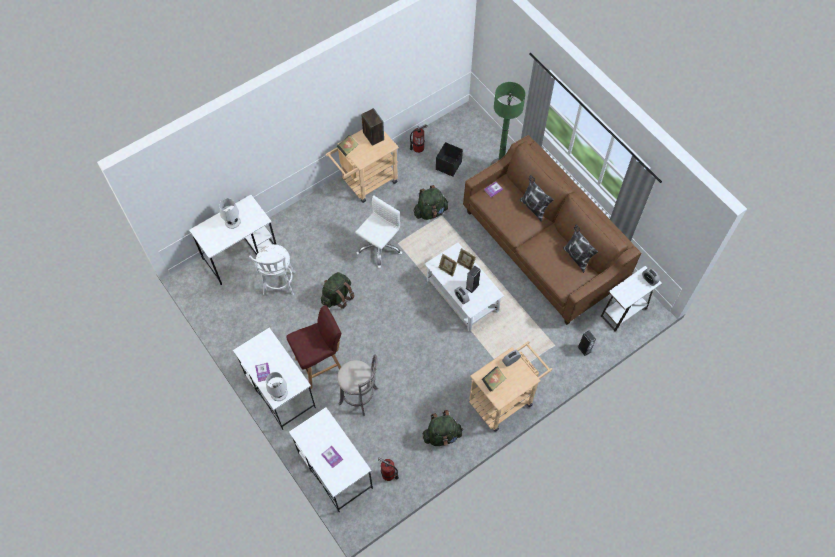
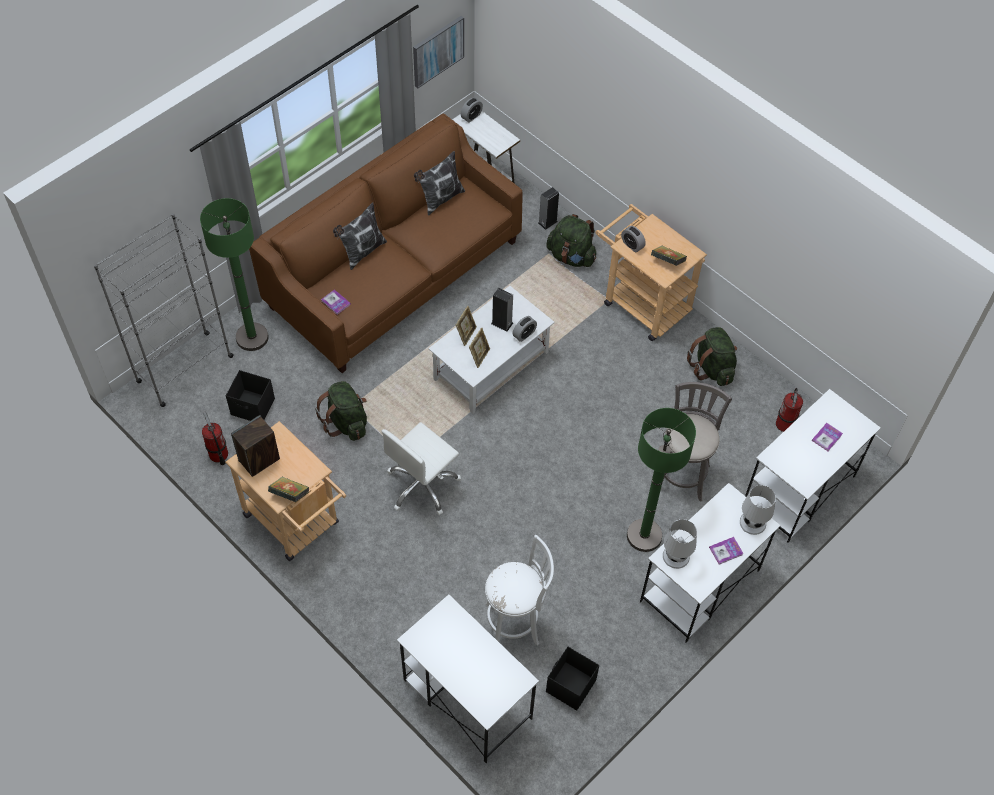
camera: 100 degrees left, 5 degrees down
white table lamp [219,198,241,229] -> white table lamp moved to [663,519,697,569]
red stool [286,305,341,389] -> green floor lamp [627,408,696,552]
green backpack [321,272,354,309] -> green backpack moved to [546,214,596,267]
white office chair [355,195,402,268] -> white office chair turned 75 degrees counterclockwise [382,422,461,515]
none -> grey bookcase [94,213,233,407]
none -> picture [413,16,464,88]
none -> black storage box [546,647,599,710]

